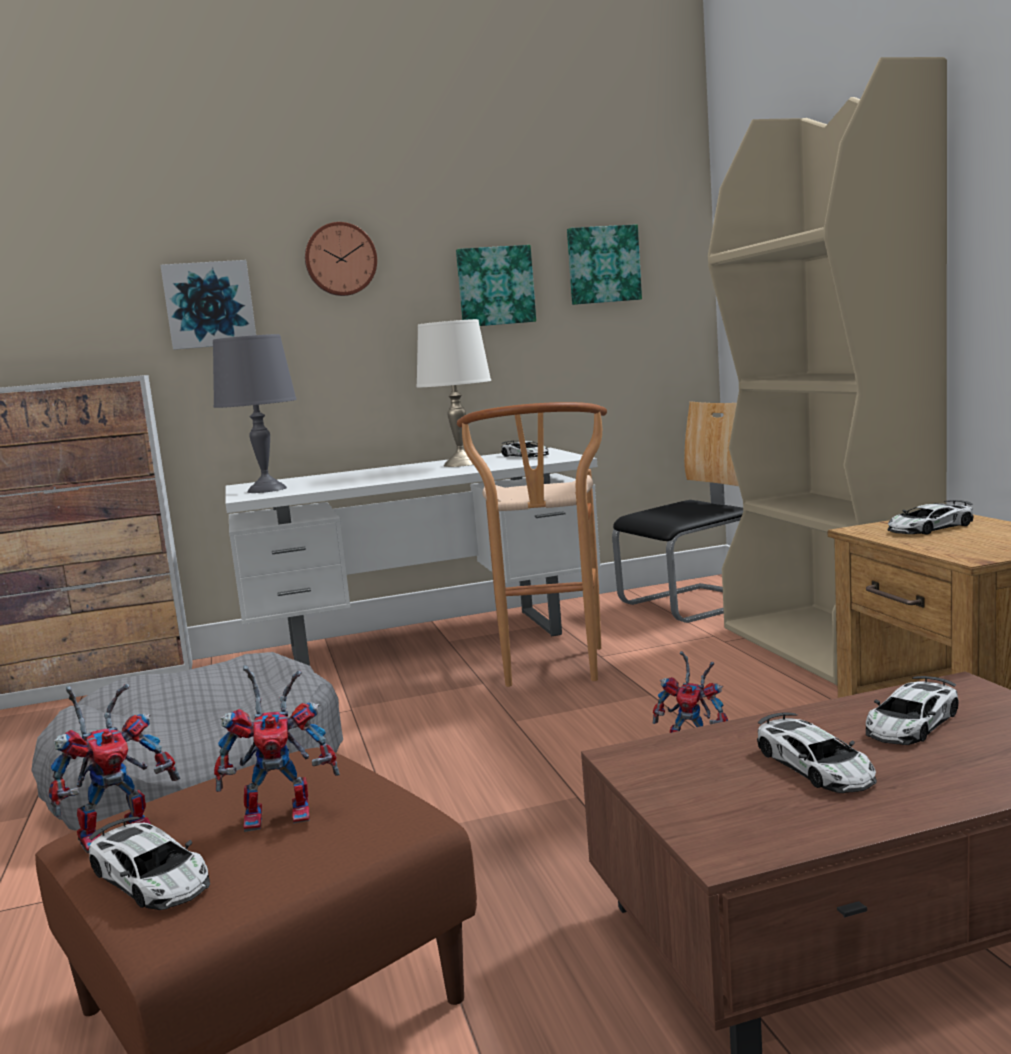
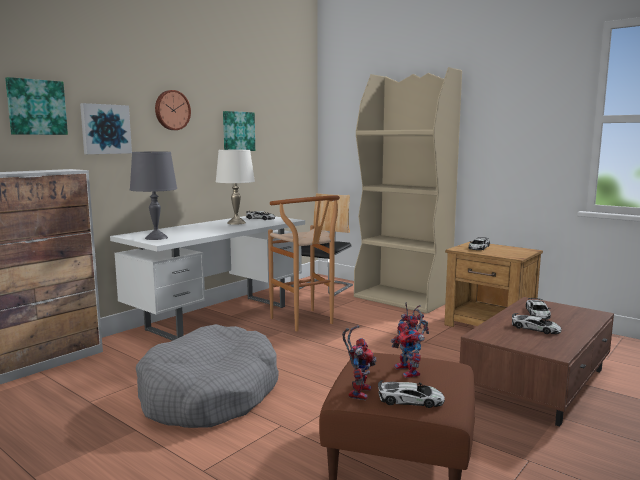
camera: 35 degrees left, 0 degrees up
toy robot [214,665,340,832] -> toy robot turned 120 degrees clockwise [391,308,428,378]
picture [567,224,642,305] -> picture moved to [5,77,68,135]

